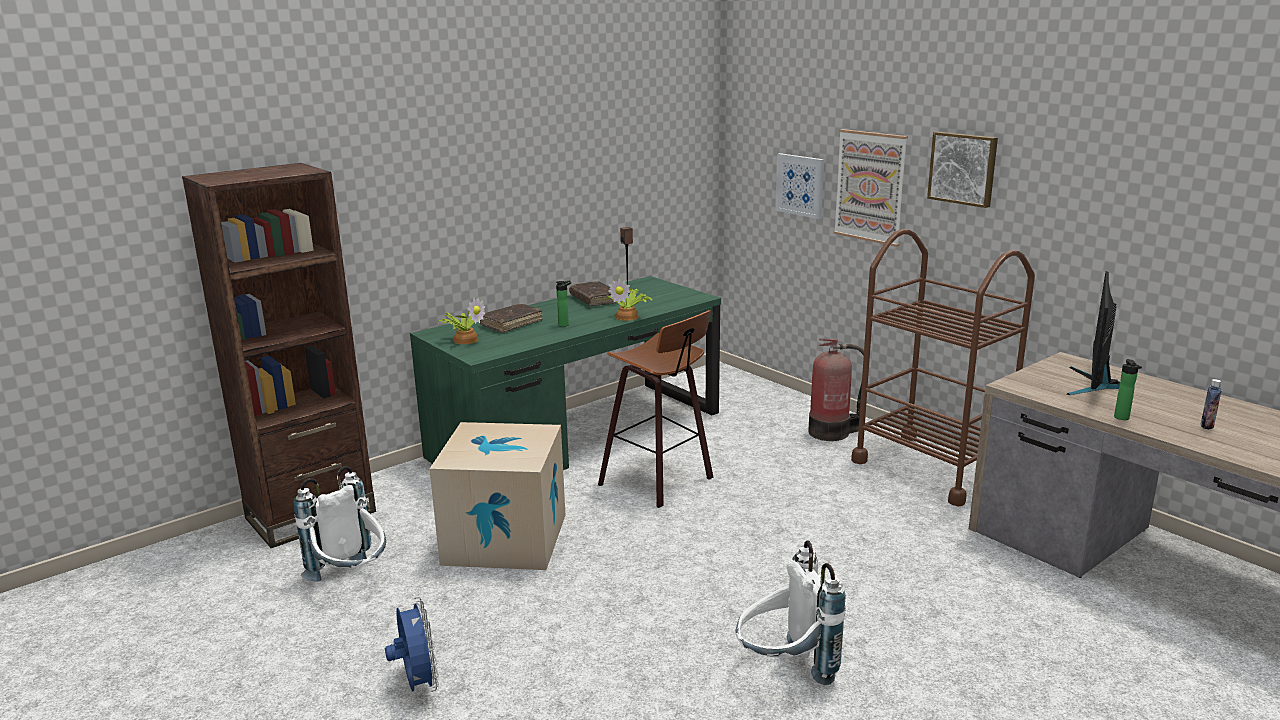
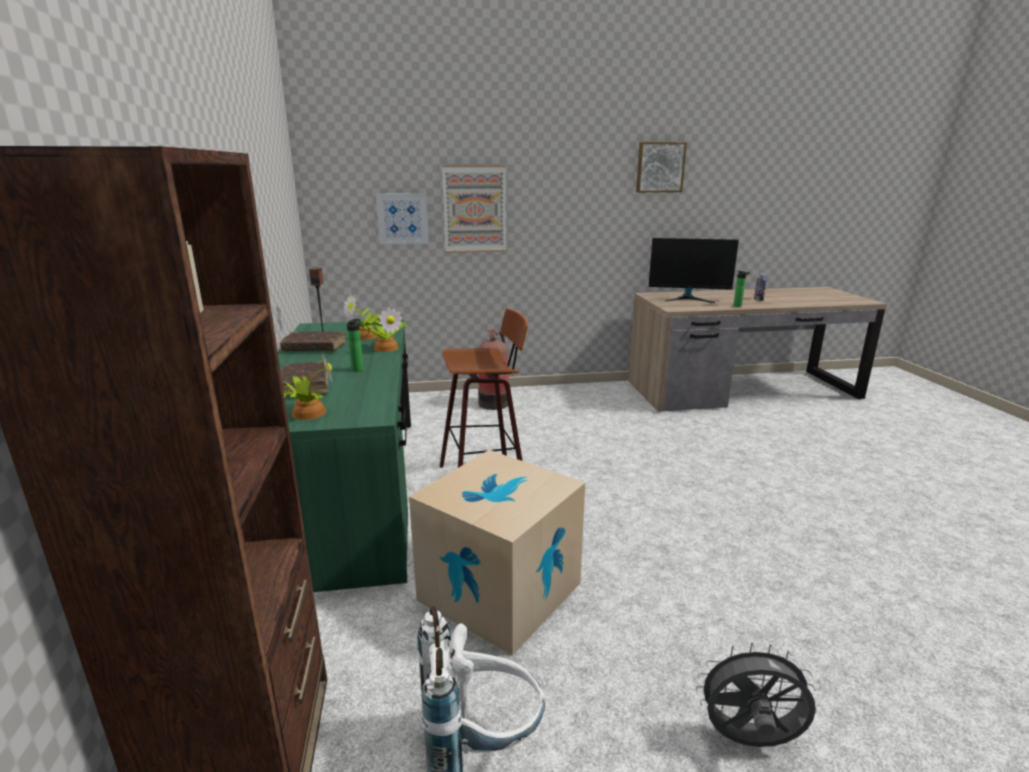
camera: 60 degrees left, 0 degrees up
blue fan [385,597,439,692] -> grey fan [696,642,816,747]
white backpack [735,540,846,685] -> none
brown cart [851,229,1035,507] -> none
picture [927,132,998,208] -> picture moved to [636,142,687,192]
monitor [1066,271,1121,395] -> monitor turned 45 degrees counterclockwise [649,238,739,303]
none -> potted plant [343,294,381,340]

